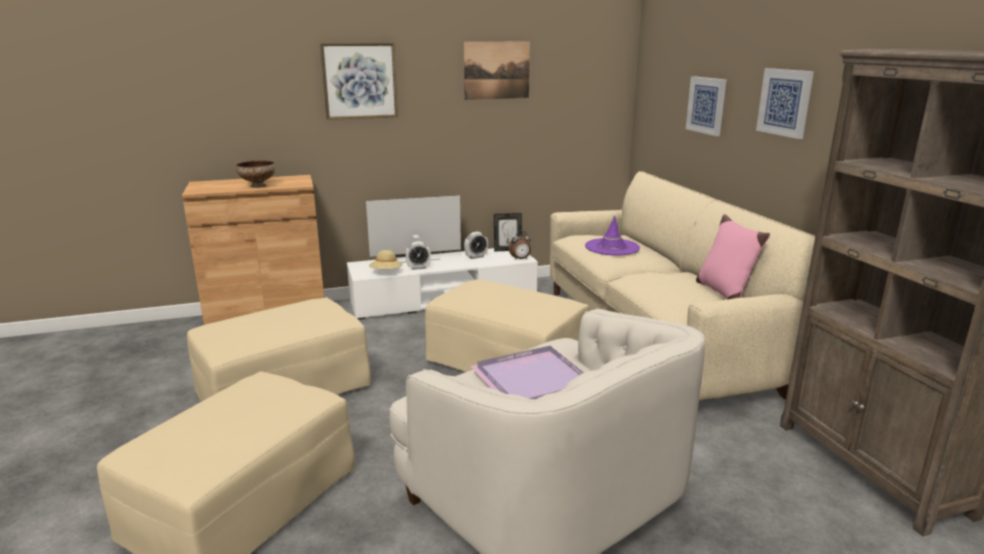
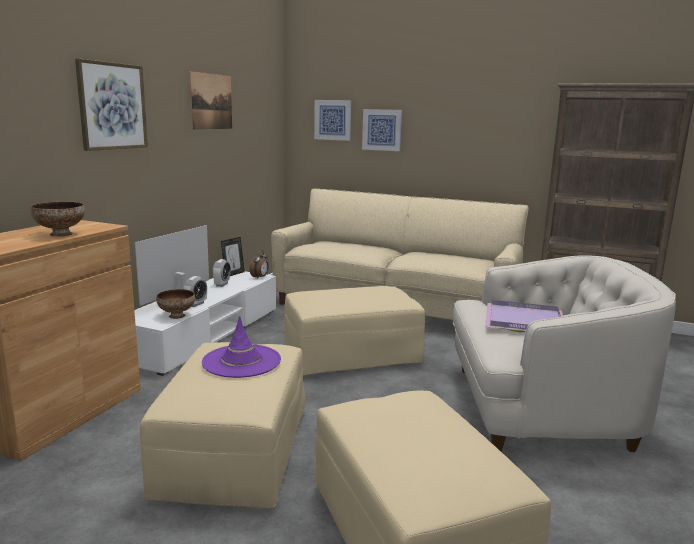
camera: 50 degrees left, 5 degrees down
beige hat [369,250,403,269] -> bowl [156,289,195,319]
purple hat [585,215,640,256] -> purple hat moved to [202,316,281,378]
pink pillow [696,214,770,299] -> none
picture [756,68,814,139] -> picture moved to [314,100,351,141]

